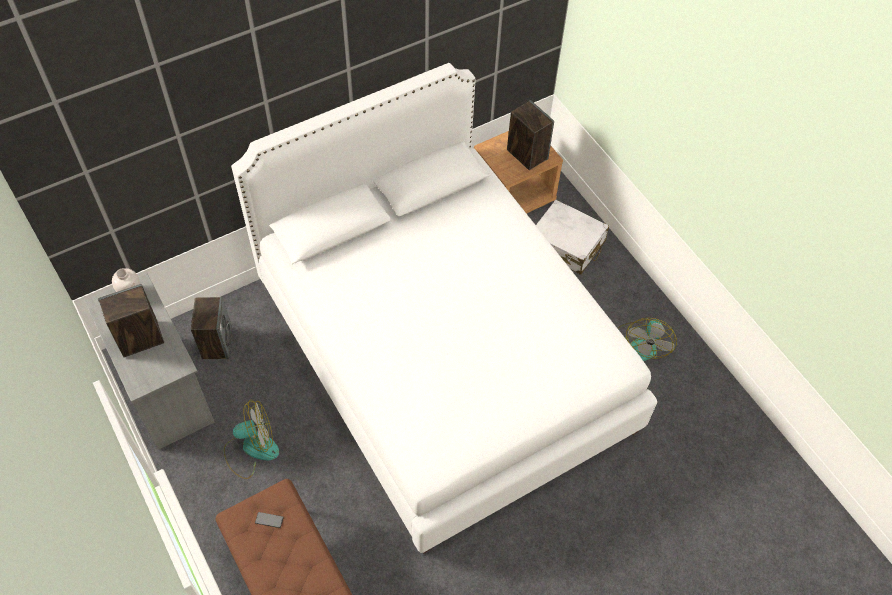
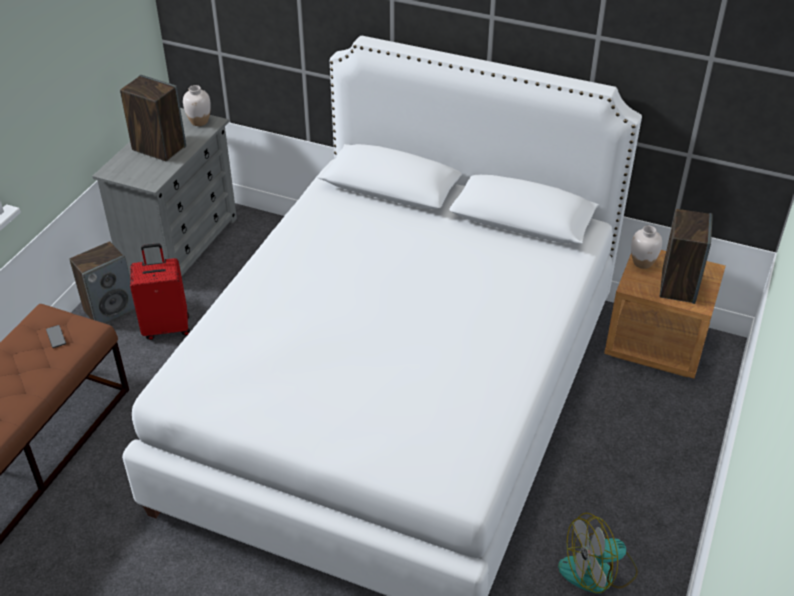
camera: 55 degrees right, 15 degrees down
speaker [191,297,232,359] -> speaker moved to [69,241,135,324]
fan [224,400,279,479] -> red suitcase [130,243,190,340]
white suitcase [536,200,609,275] -> none
none -> white vase [631,226,662,269]

